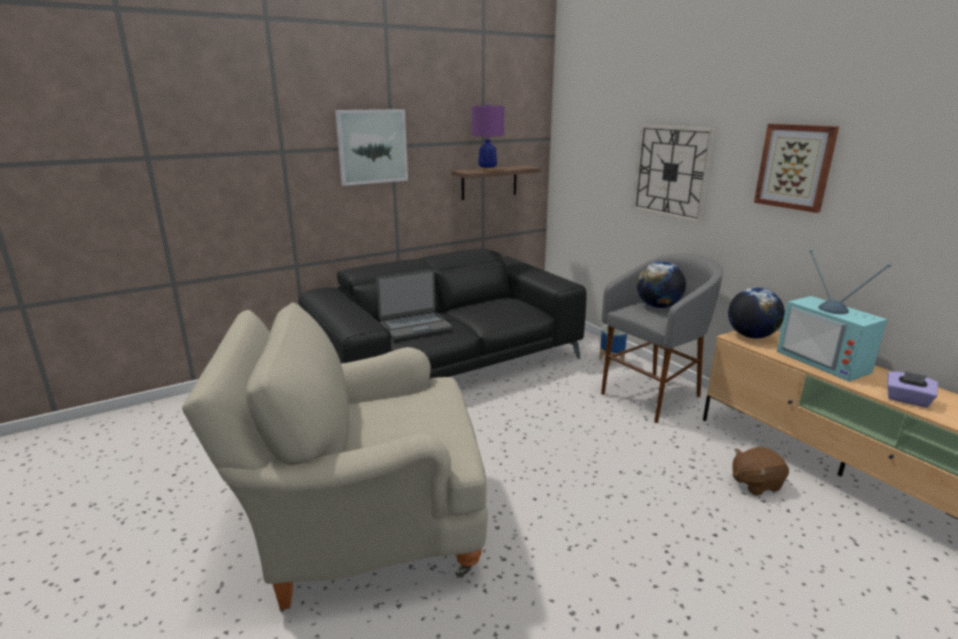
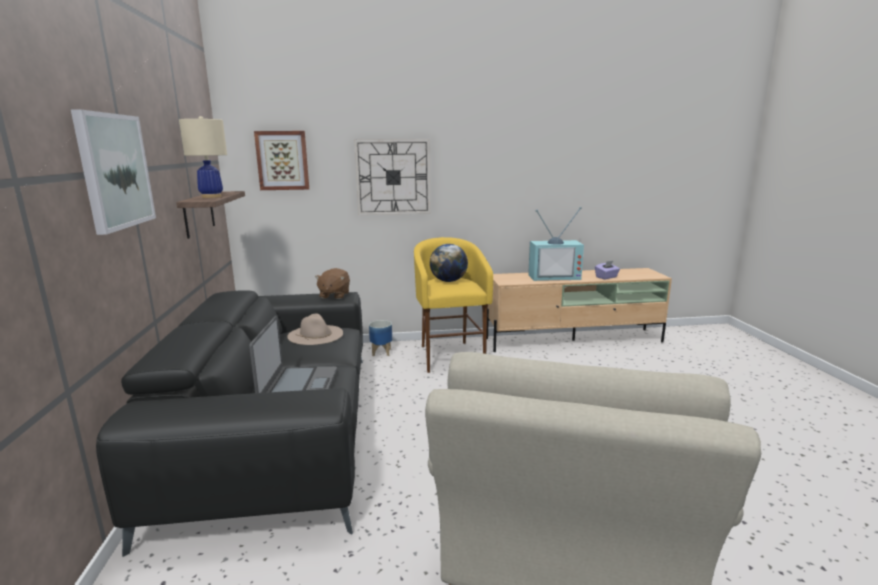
camera: 65 degrees left, 5 degrees down
purple table lamp [472,103,504,171] -> beige table lamp [179,116,227,198]
grey stool [601,253,723,423] -> yellow stool [414,237,493,373]
globe [728,287,785,338] -> none
brown plush toy [732,447,789,496] -> brown plush toy moved to [315,268,350,299]
picture [754,124,839,213] -> picture moved to [254,131,309,190]
none -> beige hat [287,314,343,345]

